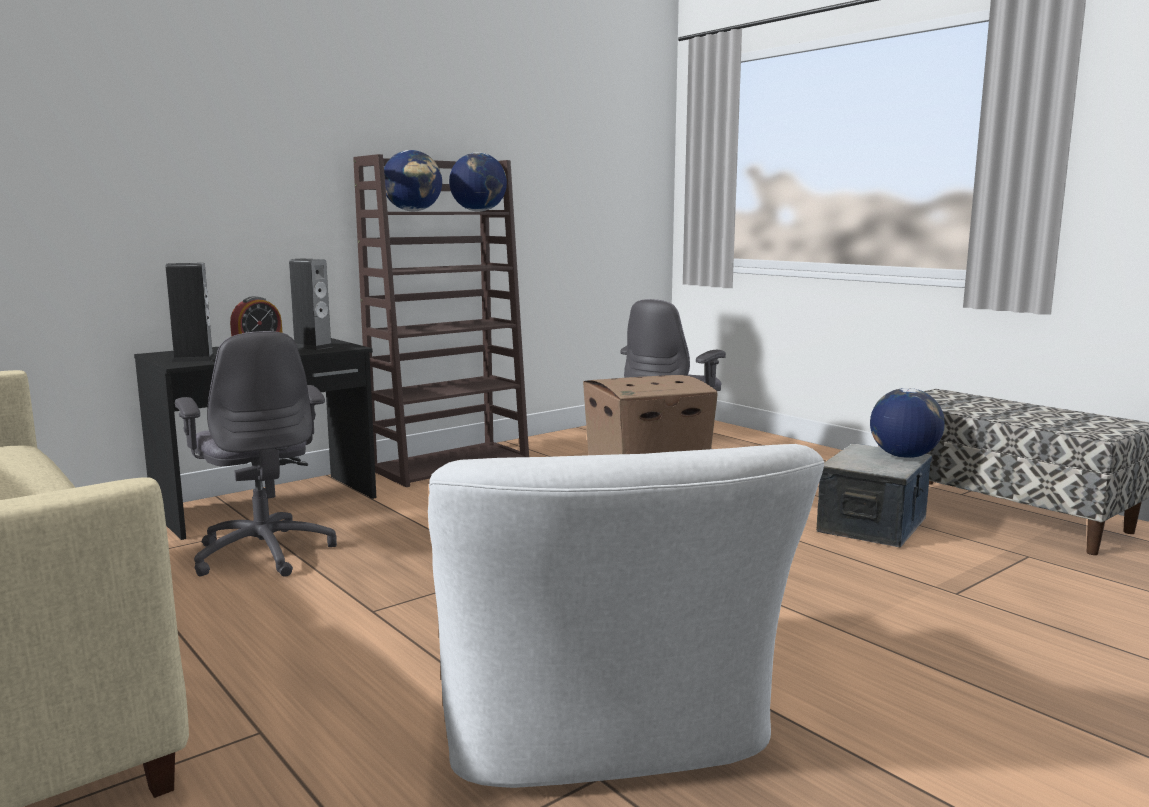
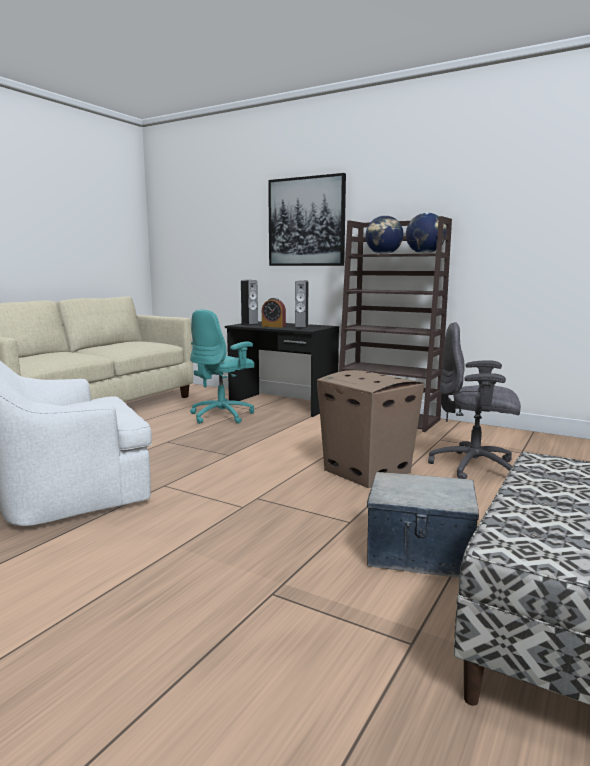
camera: 70 degrees right, 0 degrees up
grey office chair [175,331,337,577] -> turquoise office chair [190,309,254,424]
globe [870,388,945,458] -> none
none -> picture [268,173,346,266]

